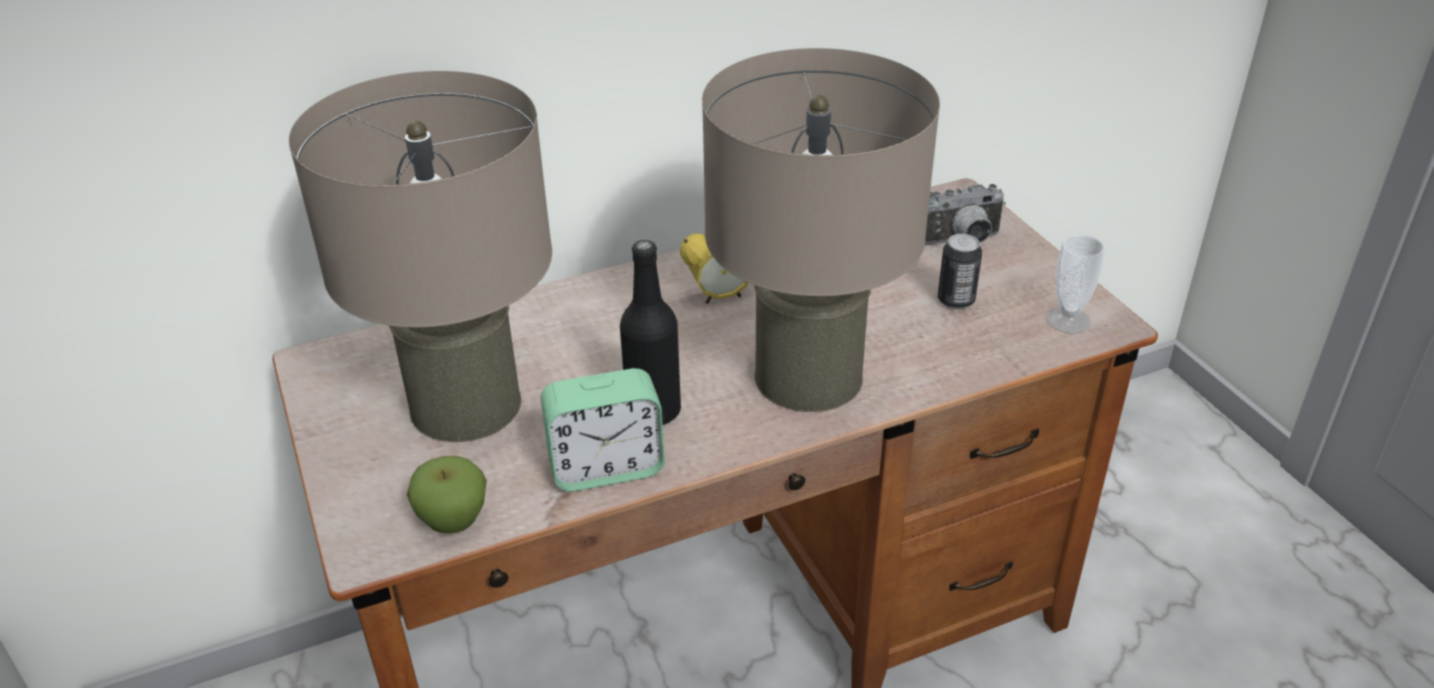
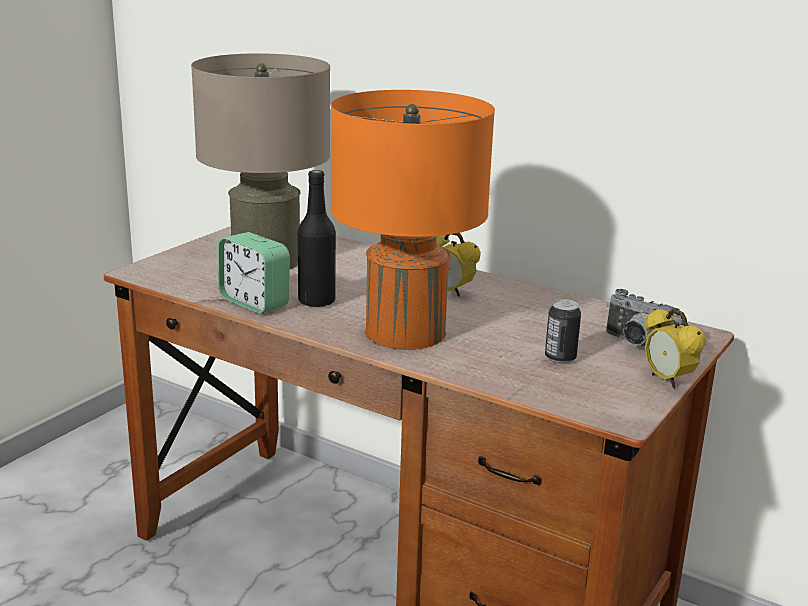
camera: 55 degrees right, 15 degrees down
apple [407,456,487,533] -> none
beige table lamp [702,48,940,412] -> orange table lamp [331,90,495,350]
cup [1047,234,1105,334] -> none
none -> alarm clock [645,308,706,388]

